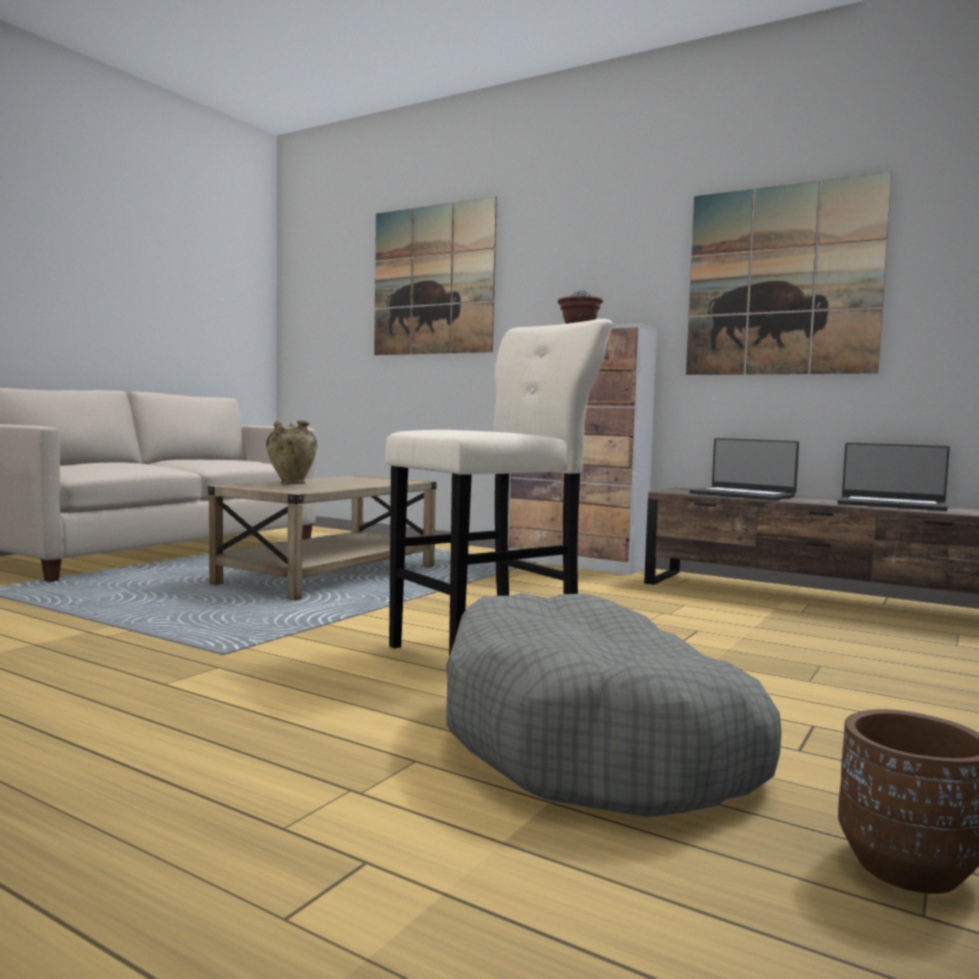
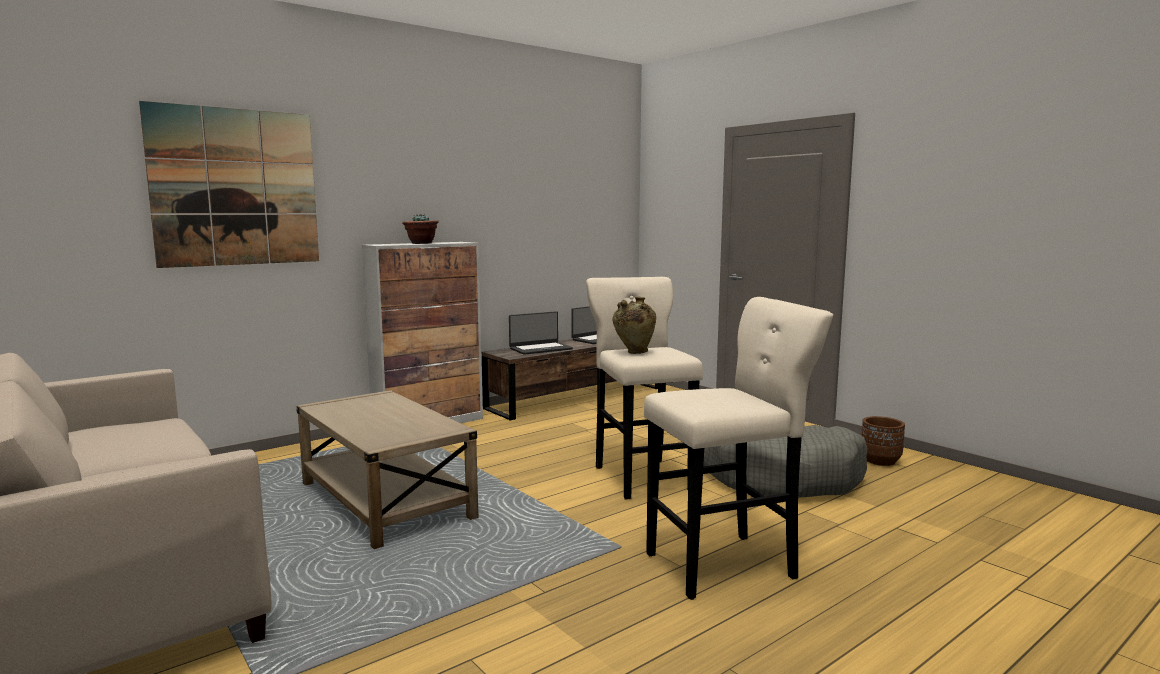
camera: 70 degrees left, 5 degrees up
beige vase [266,420,318,484] -> beige vase moved to [613,297,656,354]
picture [686,171,892,375] -> none
none -> beige stool [644,297,833,600]

